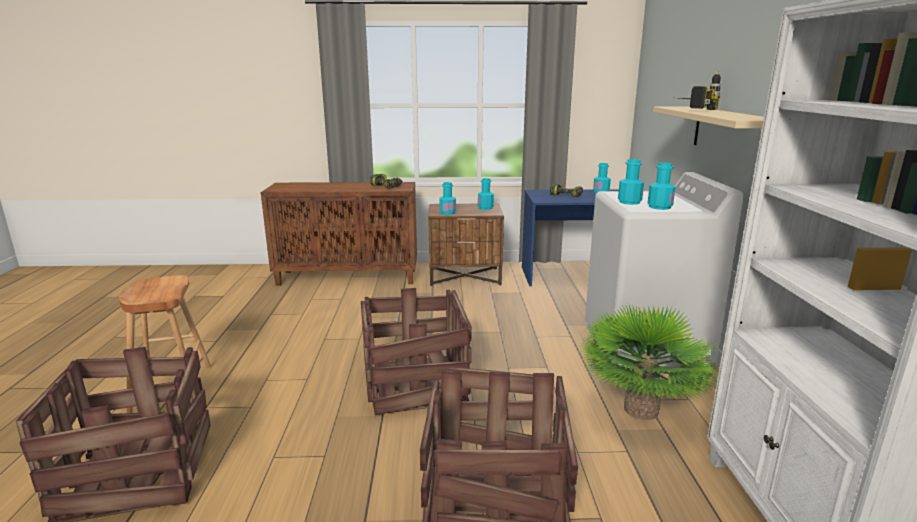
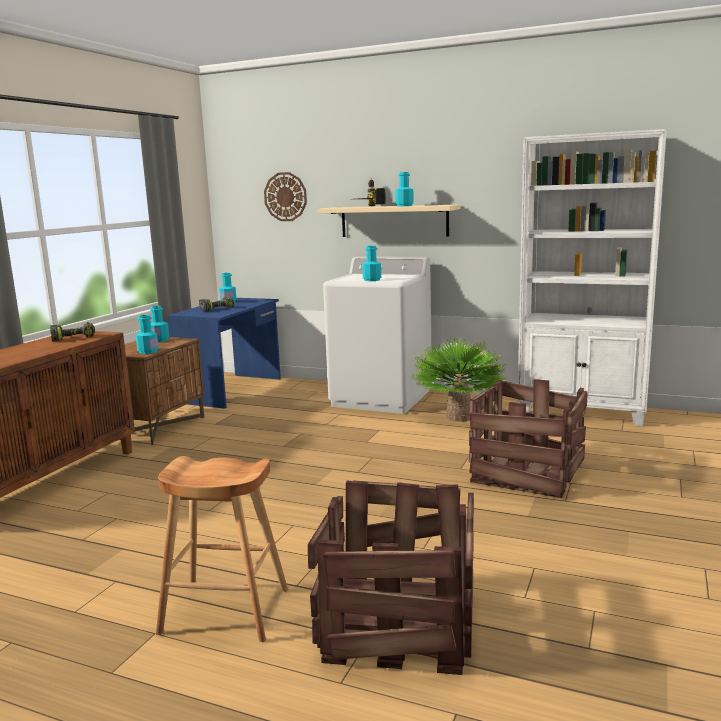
camera: 65 degrees left, 5 degrees down
crate [361,288,472,416] -> none
turquoise bottle [648,162,675,210] -> turquoise bottle moved to [395,172,414,206]
none -> wall clock [264,172,307,221]

